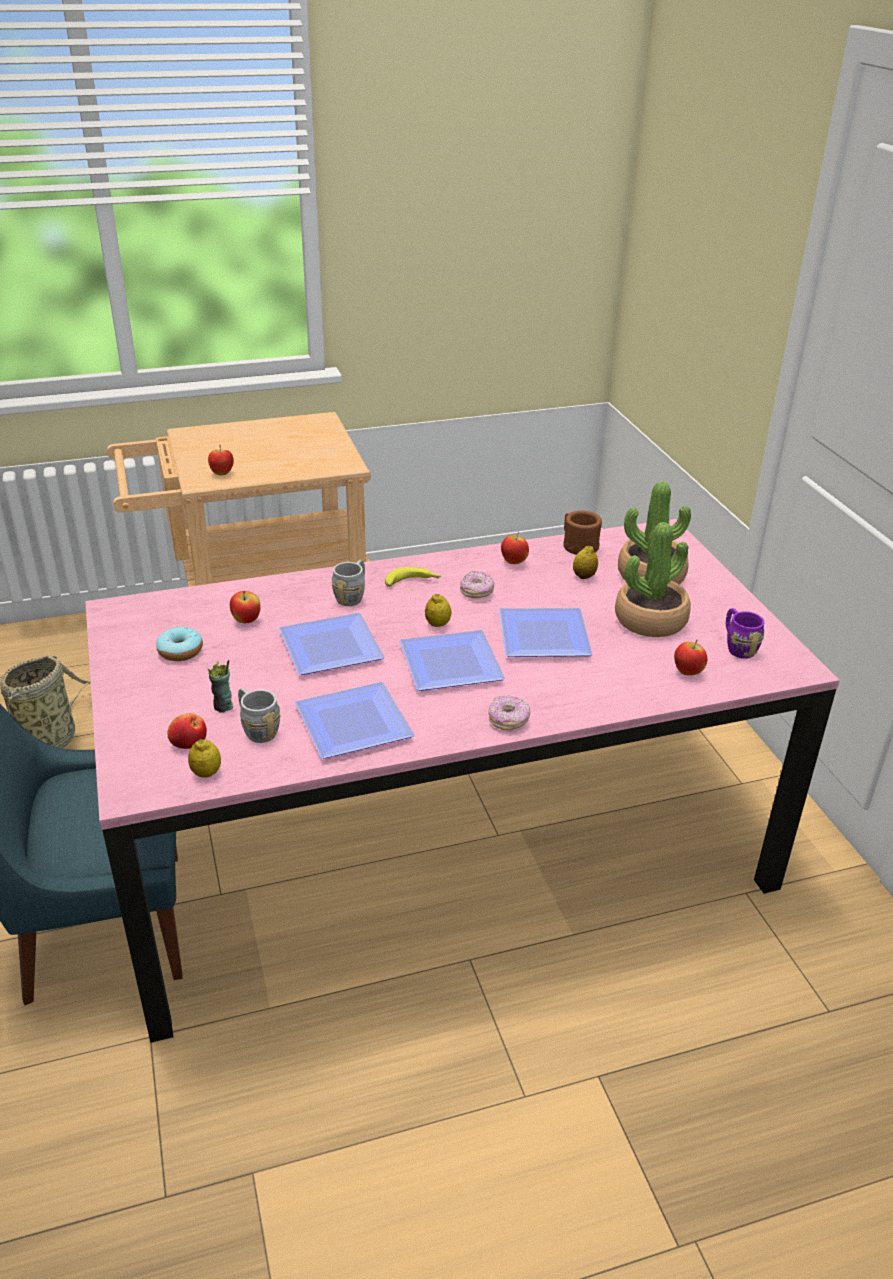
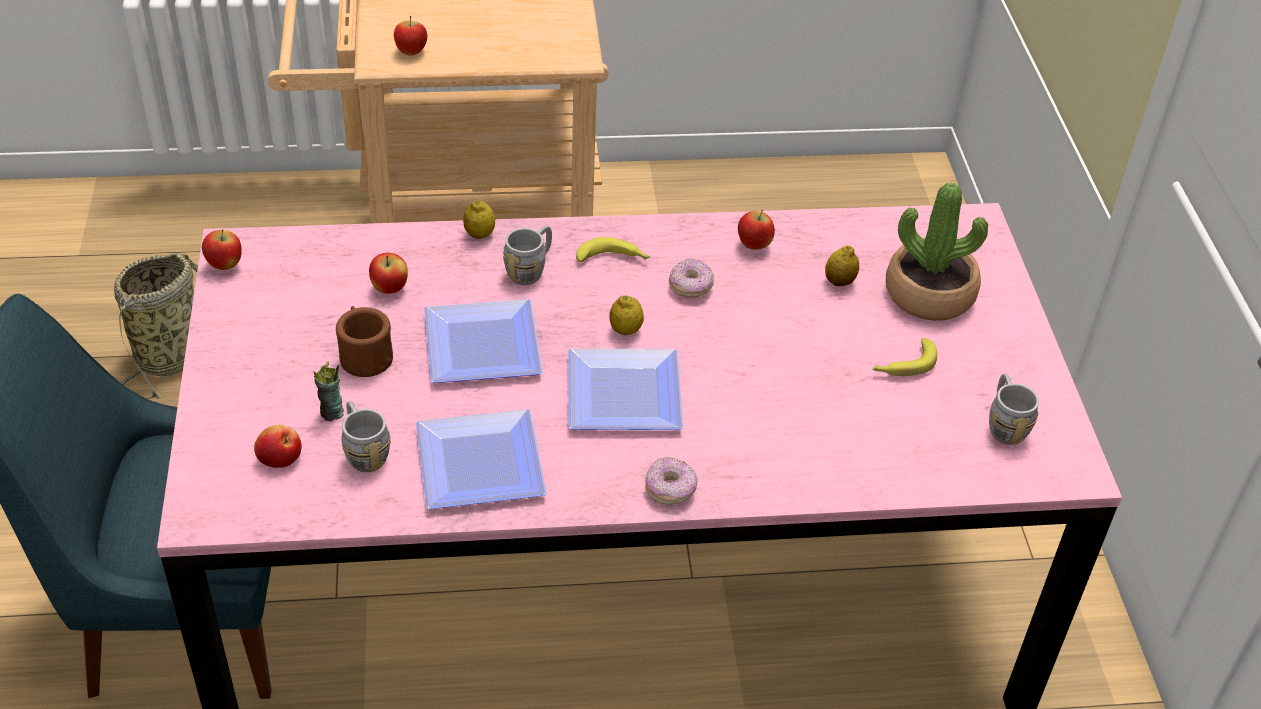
camera: 10 degrees right, 10 degrees up
donut [156,627,203,661] -> none
lemon [188,739,221,777] -> lemon moved to [463,200,495,239]
plate [499,608,593,657] -> none
brown mug [564,511,602,555] -> brown mug moved to [336,306,393,377]
potted plant [615,522,691,637] -> banana [873,338,937,376]
apple [674,640,707,676] -> apple moved to [202,230,242,270]
purple mug [726,608,765,659] -> grey mug [989,374,1039,445]

